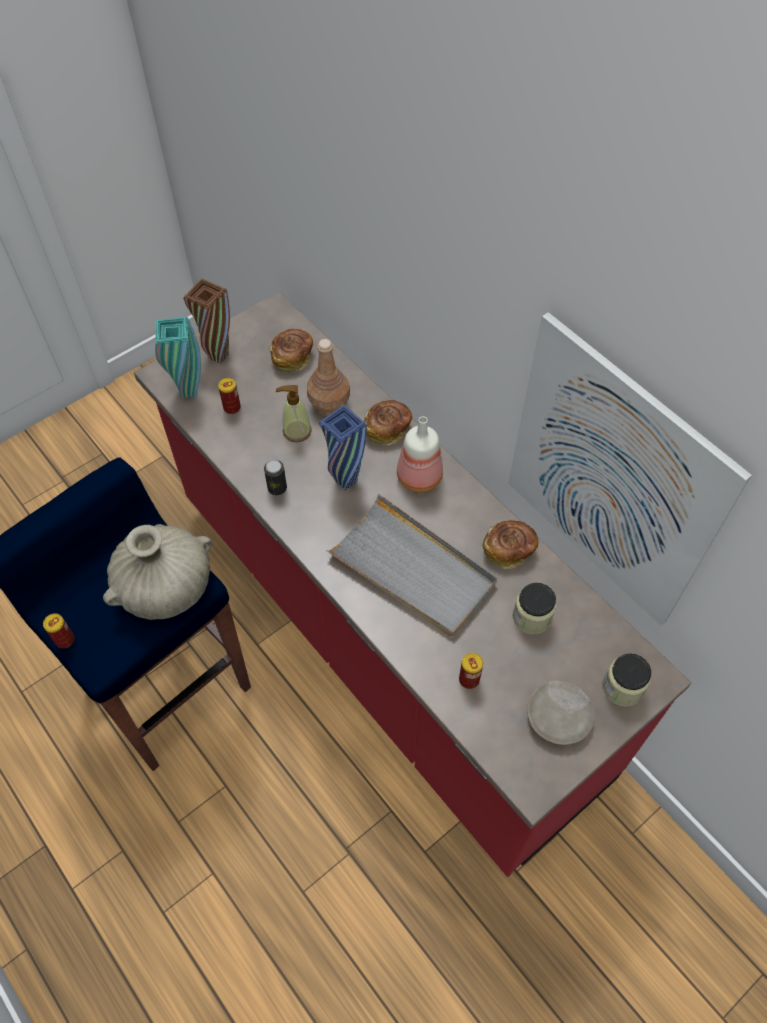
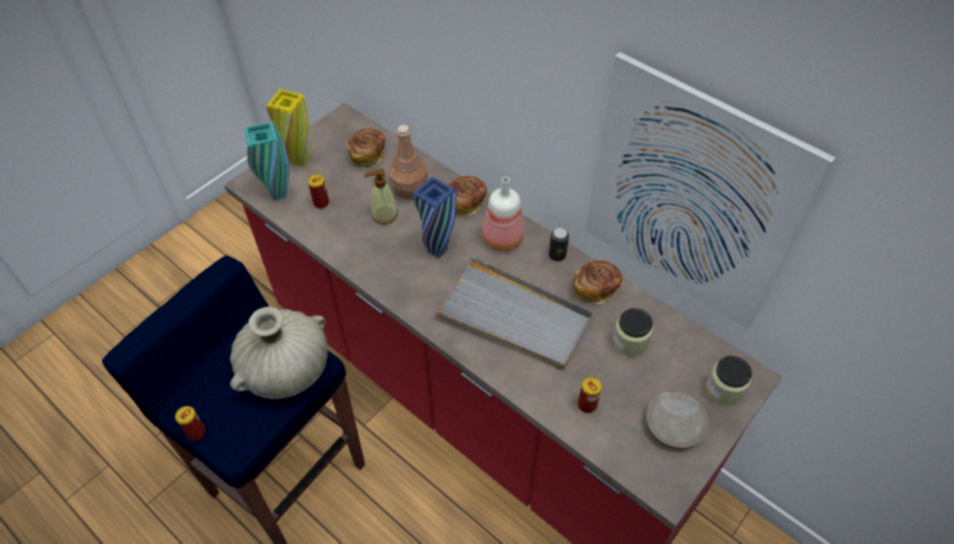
camera: 10 degrees left, 5 degrees down
brown vase [183,278,230,363] -> yellow vase [266,89,310,168]
can [264,460,287,495] -> can moved to [549,228,569,261]

